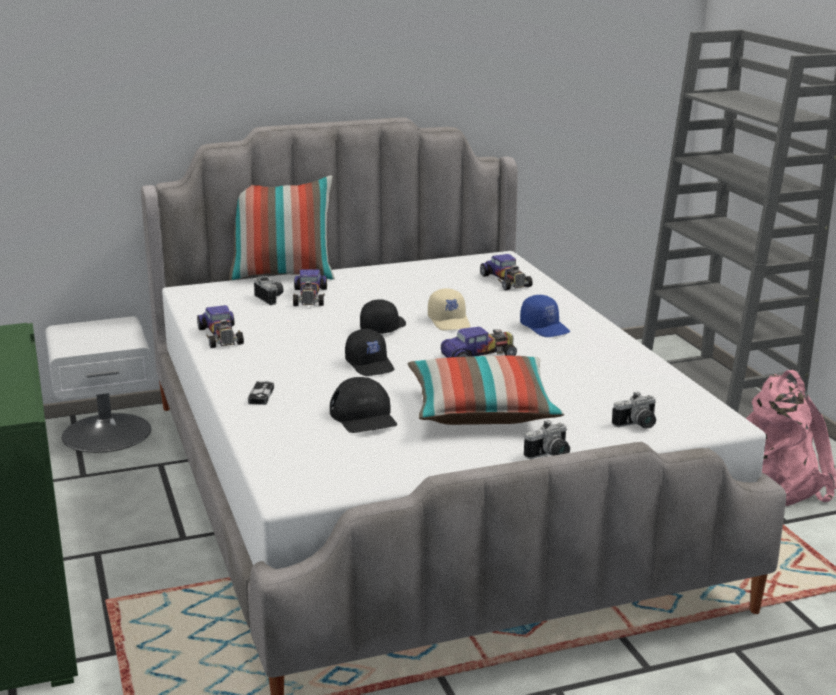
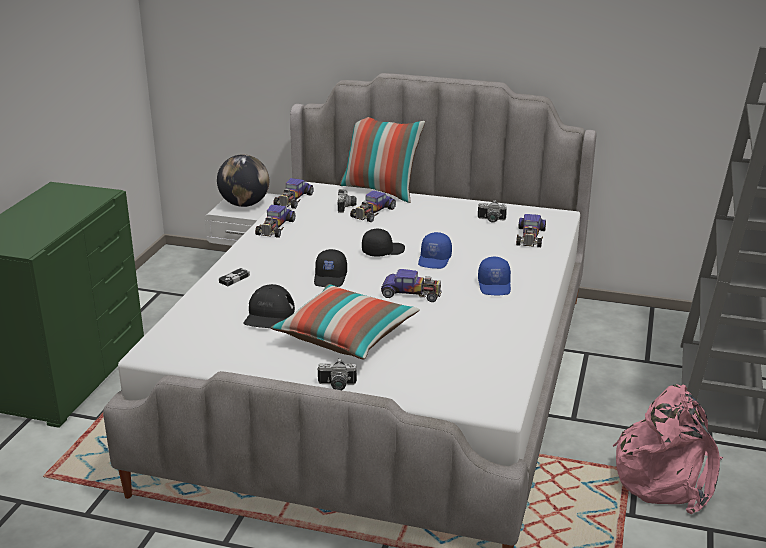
camera: 35 degrees right, 5 degrees up
beige cap [428,288,470,330] -> blue cap [418,232,452,269]
camera [612,392,656,428] -> camera moved to [478,200,507,223]
none -> globe [217,154,269,207]
none -> toy car [273,178,314,209]

